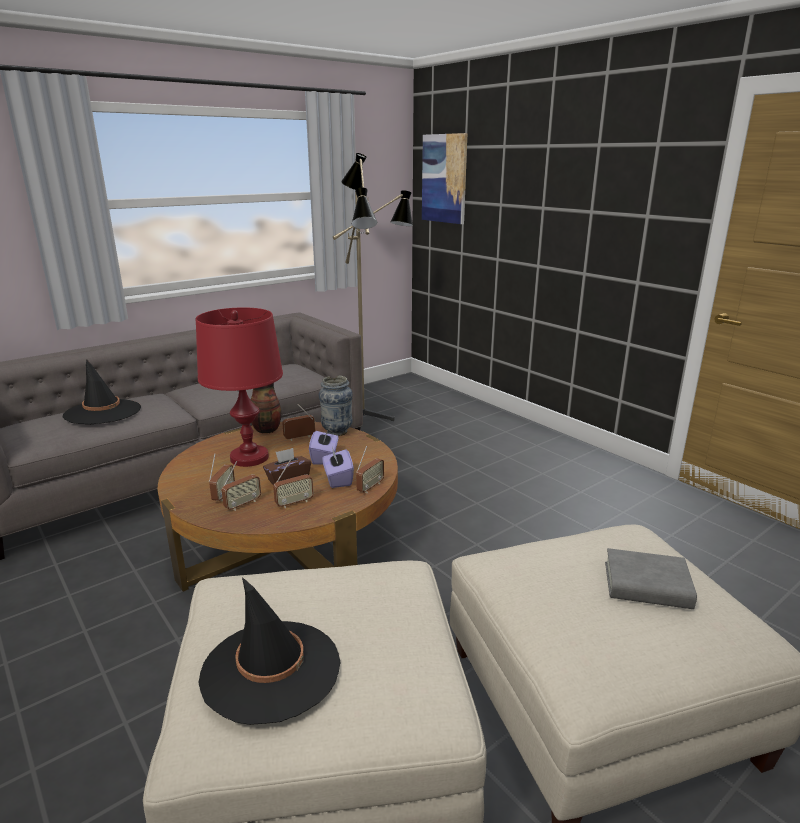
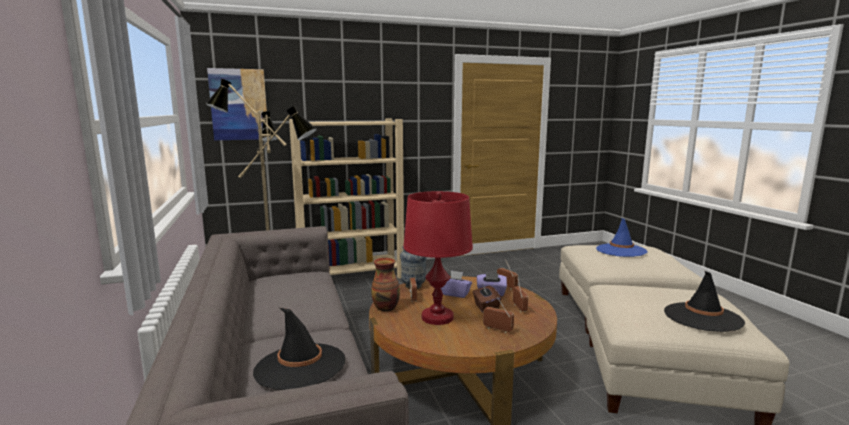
camera: 70 degrees left, 10 degrees down
radio [222,461,261,511] -> none
grey book [605,548,697,609] -> blue hat [596,218,647,257]
none -> beige bookcase [289,118,404,279]

